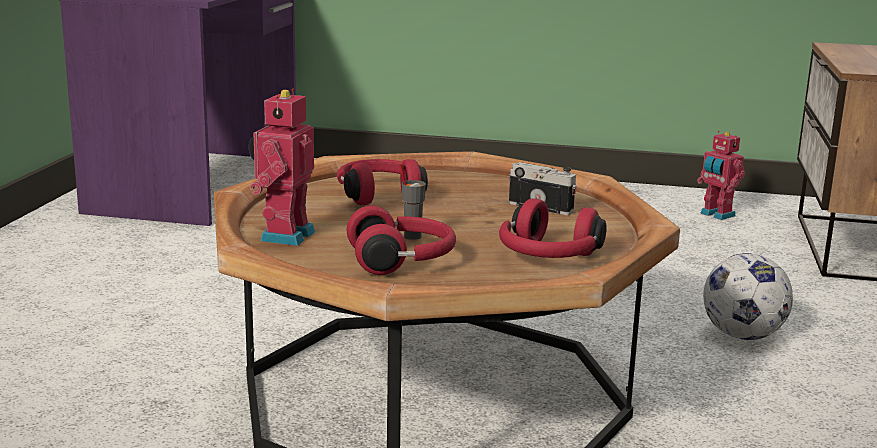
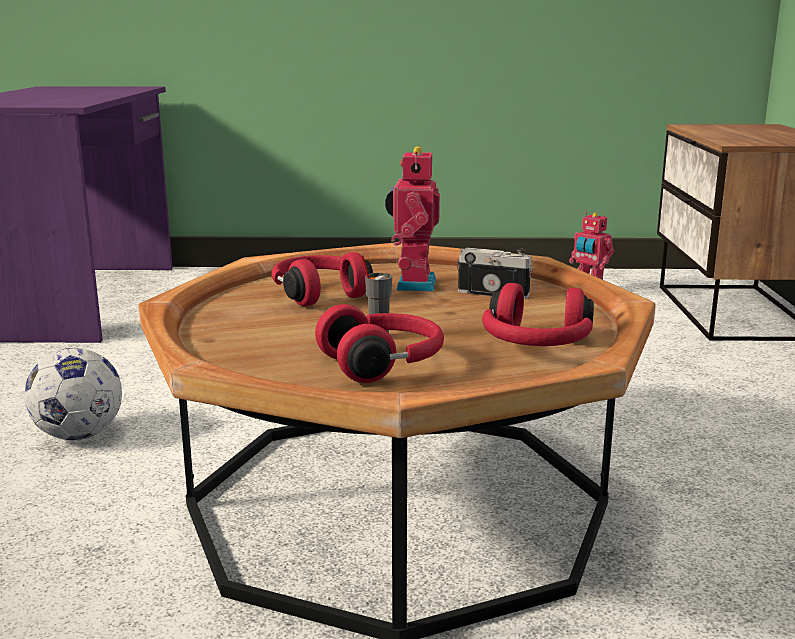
camera: 10 degrees left, 0 degrees up
toy robot [249,89,315,246] -> toy robot moved to [385,147,440,291]
football [703,253,793,340] -> football moved to [25,348,122,440]

